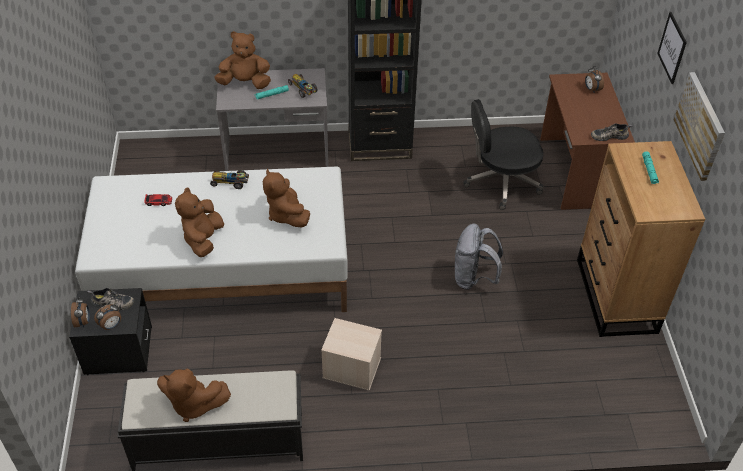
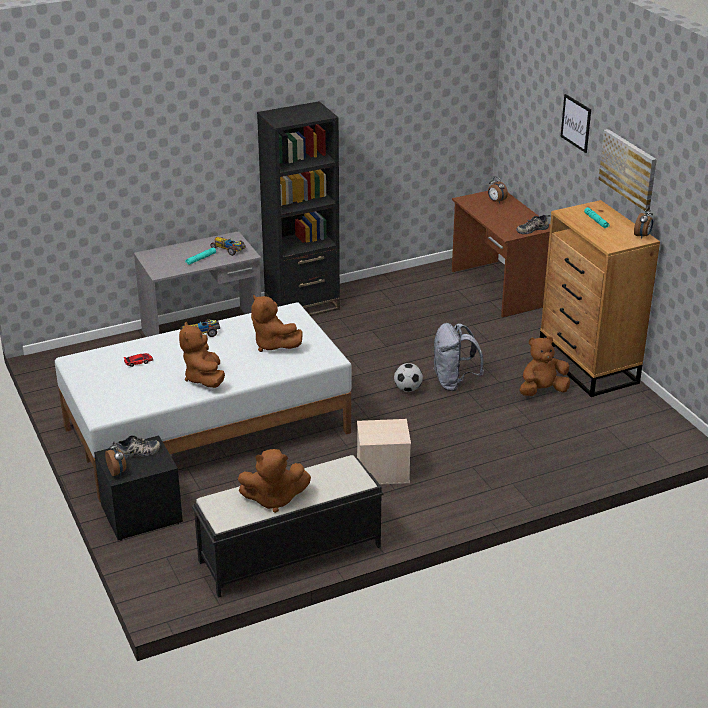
camera: 20 degrees left, 15 degrees down
alarm clock [94,304,121,330] -> alarm clock moved to [634,207,653,239]
brown plush toy [215,31,271,89] -> brown plush toy moved to [520,336,570,396]
black office chair [463,99,544,210] -> none
none -> football [394,363,423,392]

